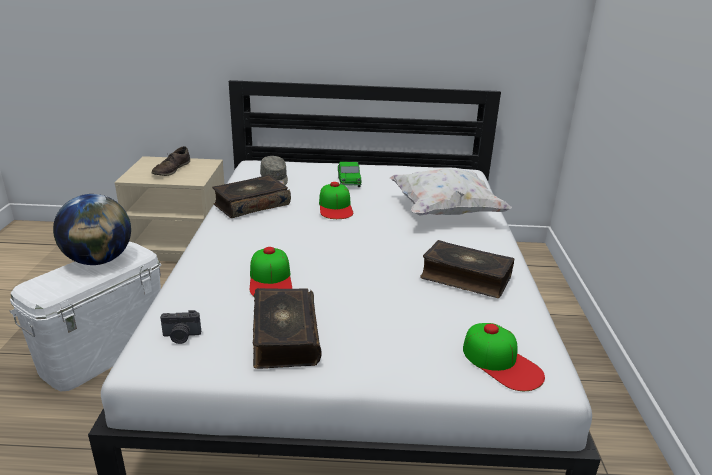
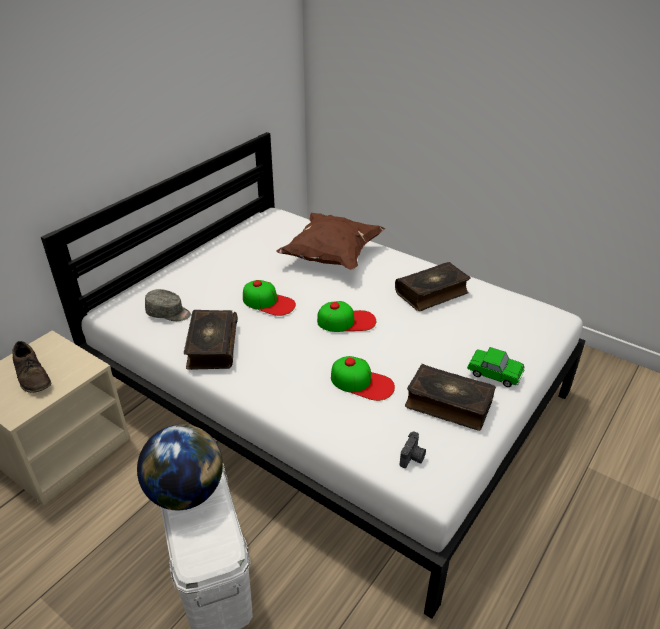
camera: 55 degrees left, 10 degrees up
toy car [338,162,361,187] -> toy car moved to [467,347,525,387]
white pillow [389,168,512,215] -> brown pillow [276,213,385,269]
cap [463,323,545,391] -> cap moved to [317,301,376,332]

